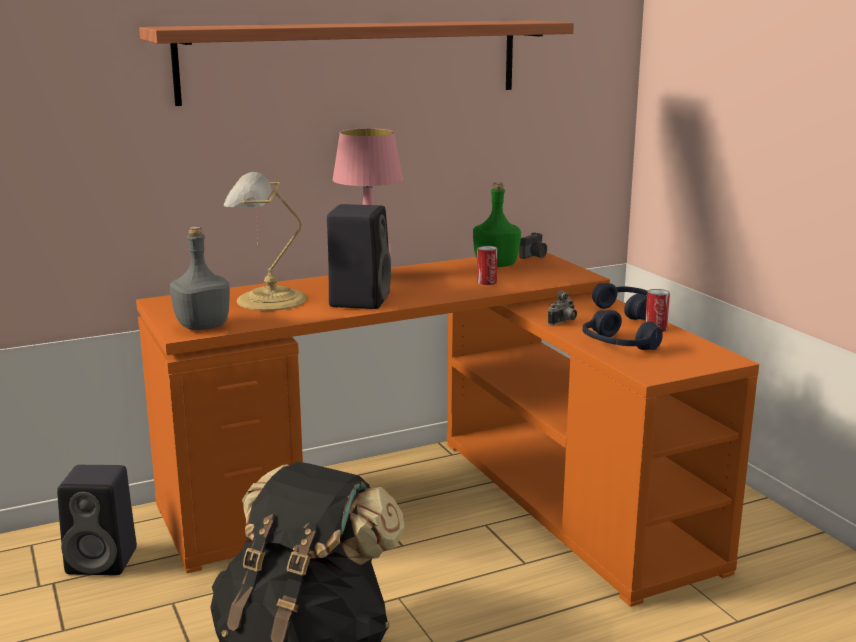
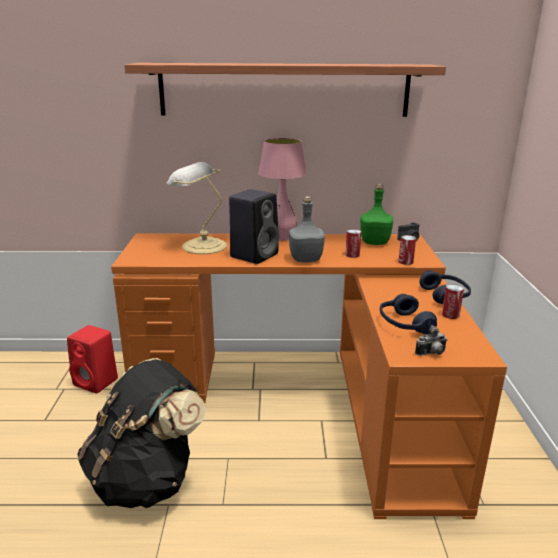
camera: 25 degrees right, 5 degrees up
black speaker [57,465,137,575] -> red speaker [67,325,118,394]
grey bottle [170,227,230,330] -> grey bottle moved to [289,196,325,262]
camera [548,291,577,325] -> camera moved to [415,325,447,356]
none -> can [398,235,416,265]

